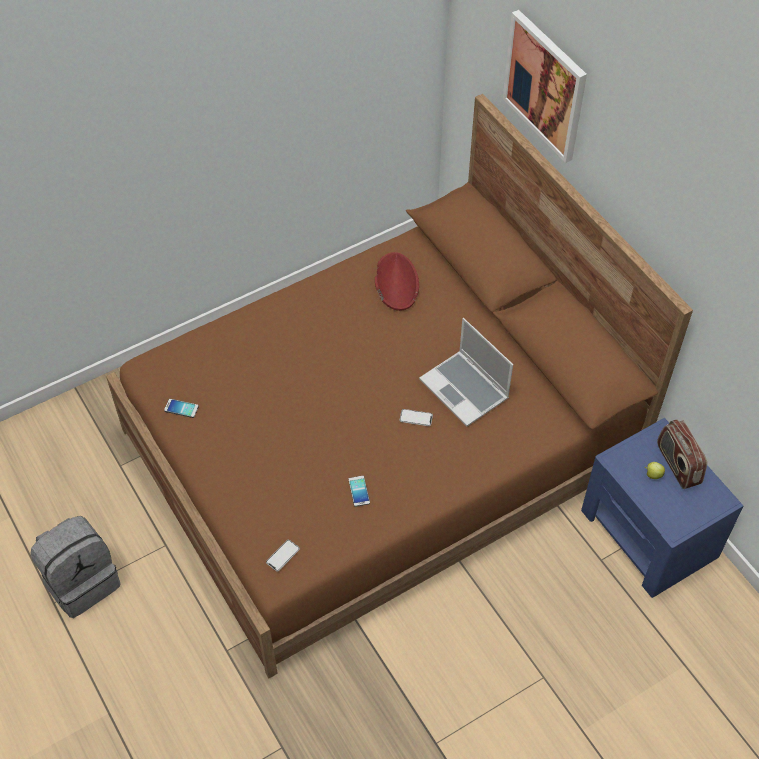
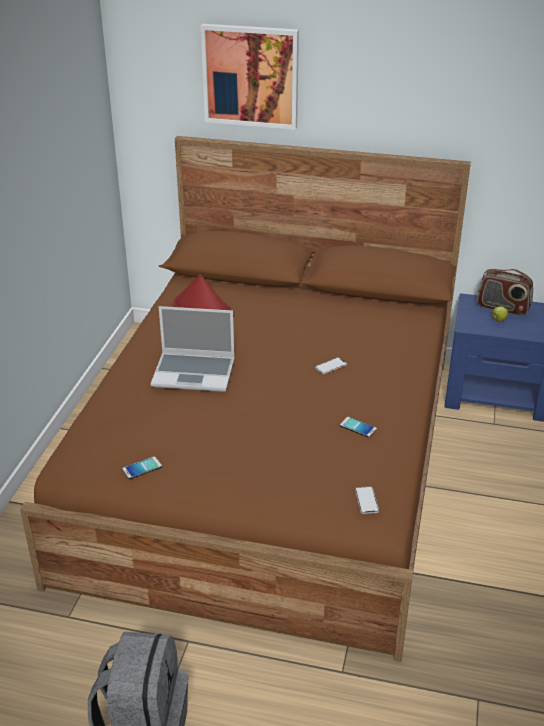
camera: 45 degrees left, 20 degrees down
laptop [419,318,513,427] -> laptop moved to [151,306,235,392]

